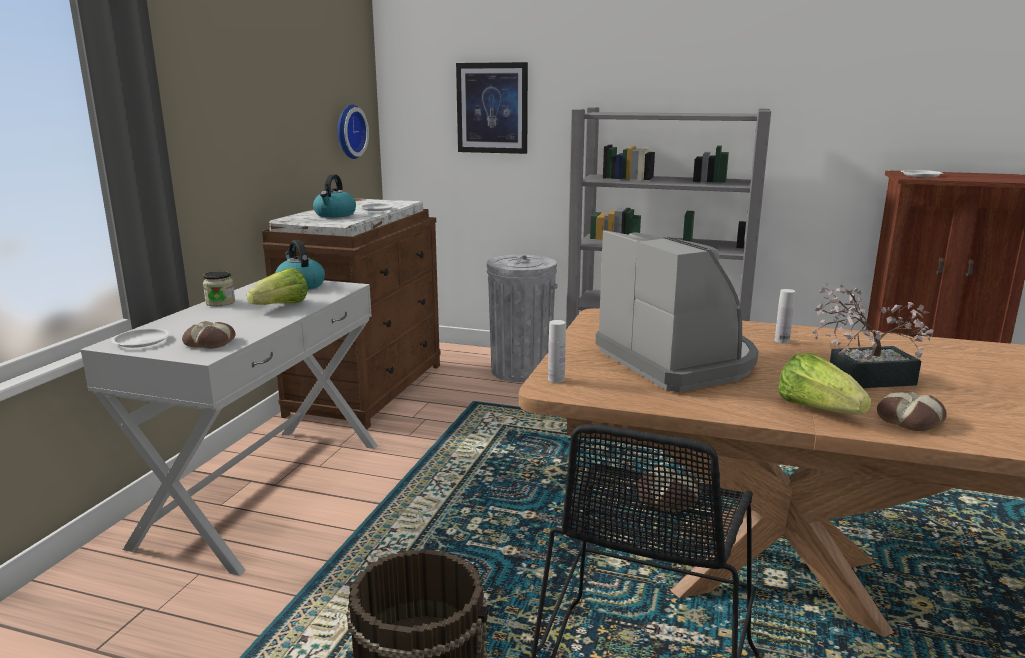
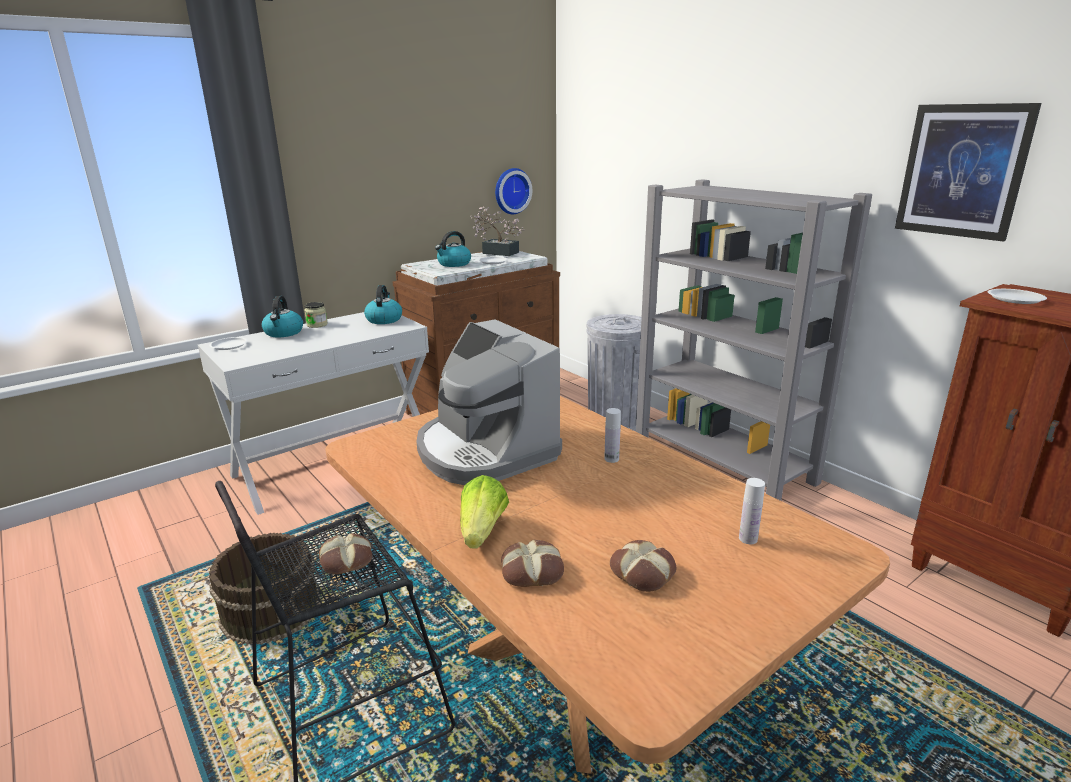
camera: 35 degrees right, 5 degrees up
bread [182,321,236,349] -> bread moved to [610,540,676,592]
lettuce [247,268,308,305] -> none
picture [456,62,528,154] -> picture moved to [895,103,1042,242]
white bottle [548,320,566,383] -> white bottle moved to [739,478,765,544]
coffee machine [596,230,759,392] -> coffee machine turned 135 degrees clockwise [416,319,562,485]
potted plant [813,283,933,388] -> potted plant moved to [470,206,525,256]
none -> kettle [262,296,303,337]

